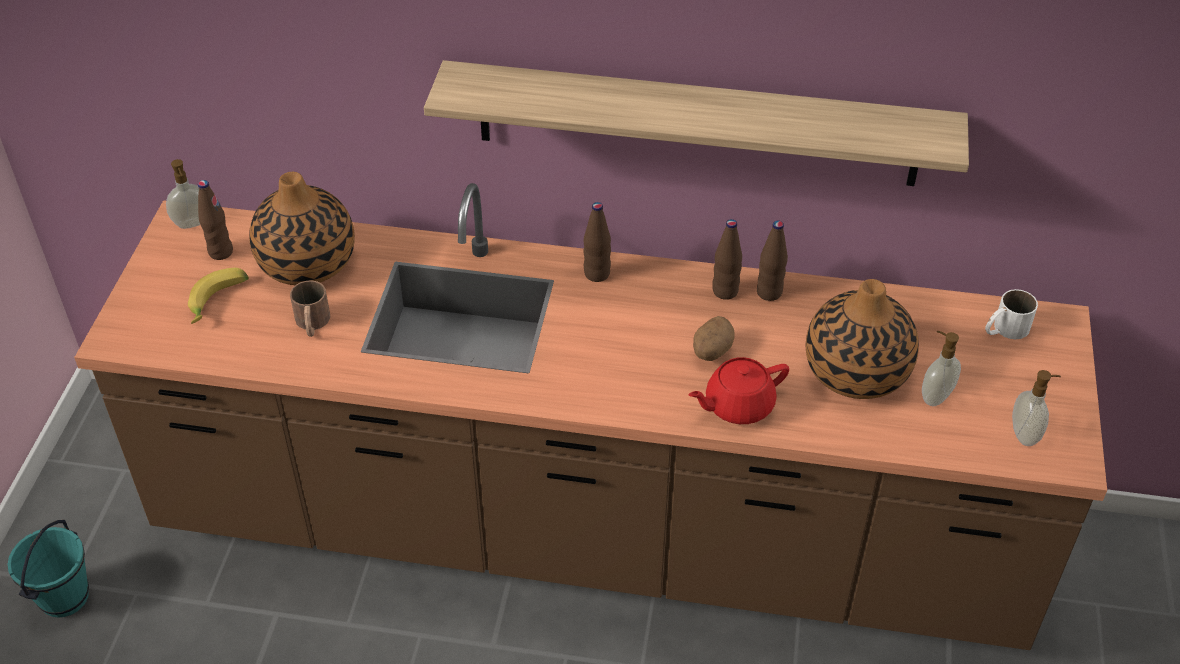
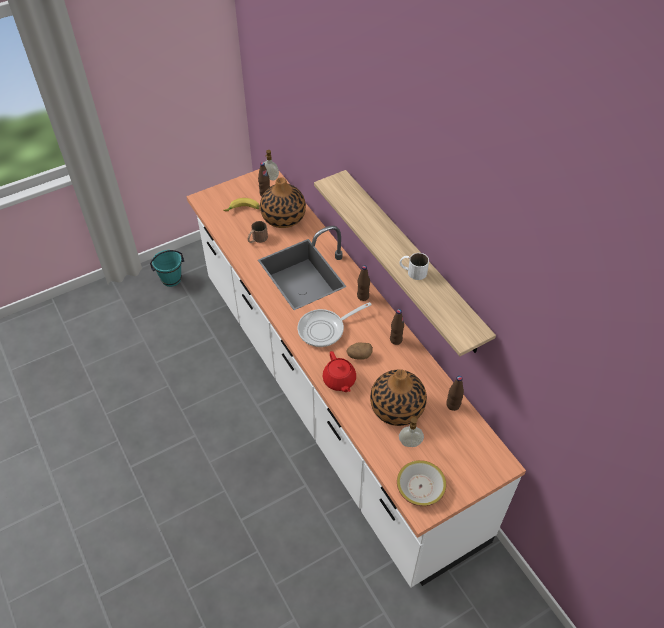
camera: 50 degrees right, 5 degrees up
brown counter [74,183,1107,650] -> white counter [186,169,526,588]
red teapot [689,357,789,424] -> red teapot turned 135 degrees counterclockwise [323,351,356,392]
brown bottle [757,221,788,301] -> brown bottle moved to [446,376,464,411]
white mug [985,289,1038,339] -> white mug moved to [399,253,429,280]
soap dispenser [1012,370,1061,446] -> bowl [397,460,446,506]
none -> frying pan [298,302,372,347]

